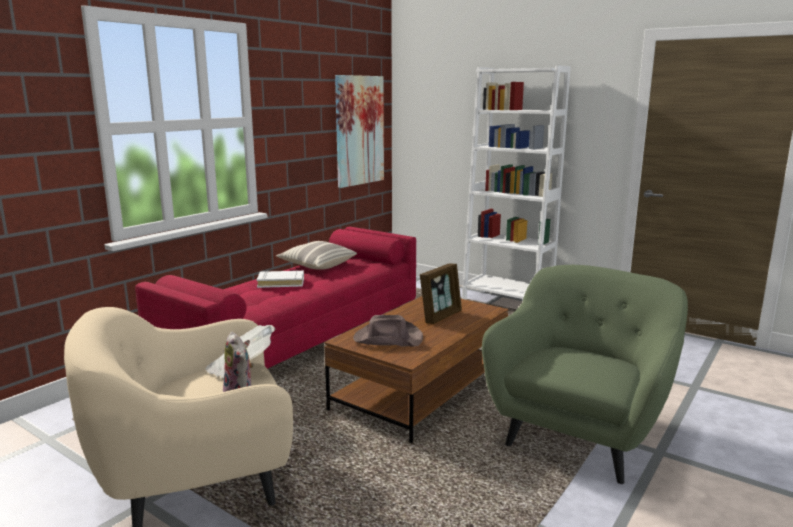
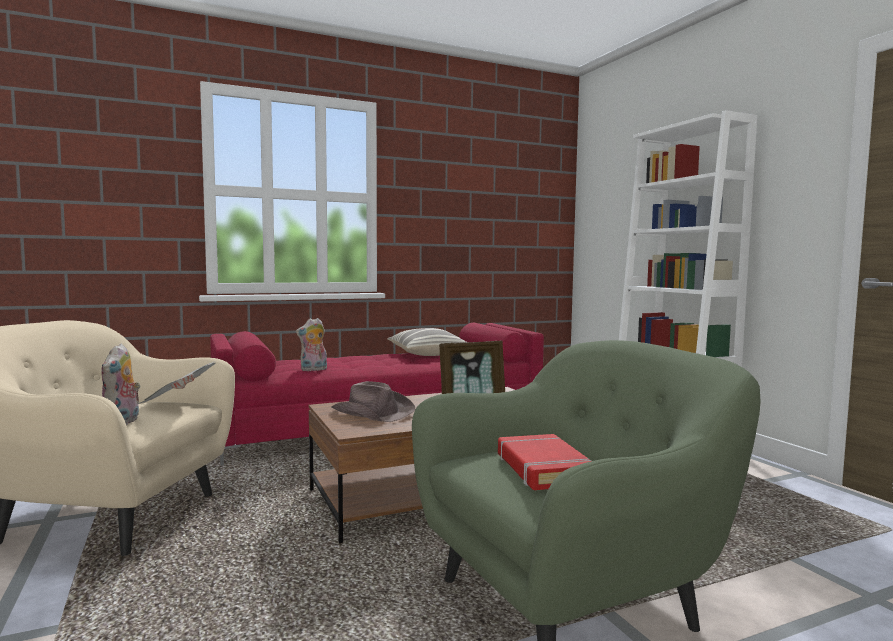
camera: 30 degrees right, 10 degrees down
white book [257,271,304,288] -> none
picture [335,75,384,188] -> none
none -> plush toy [296,318,327,371]
none -> red book [498,434,591,490]

